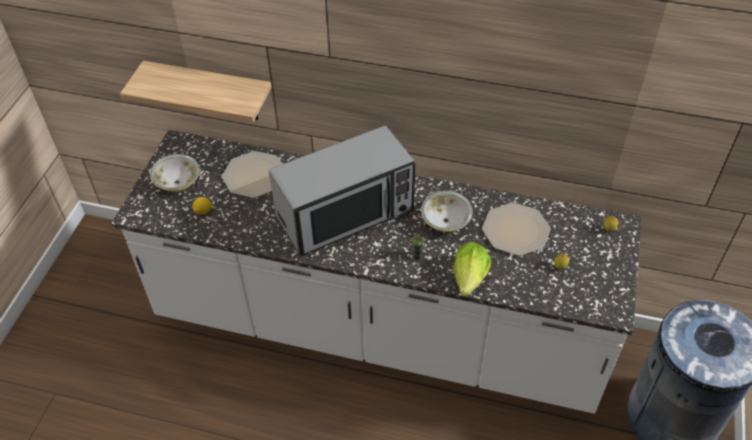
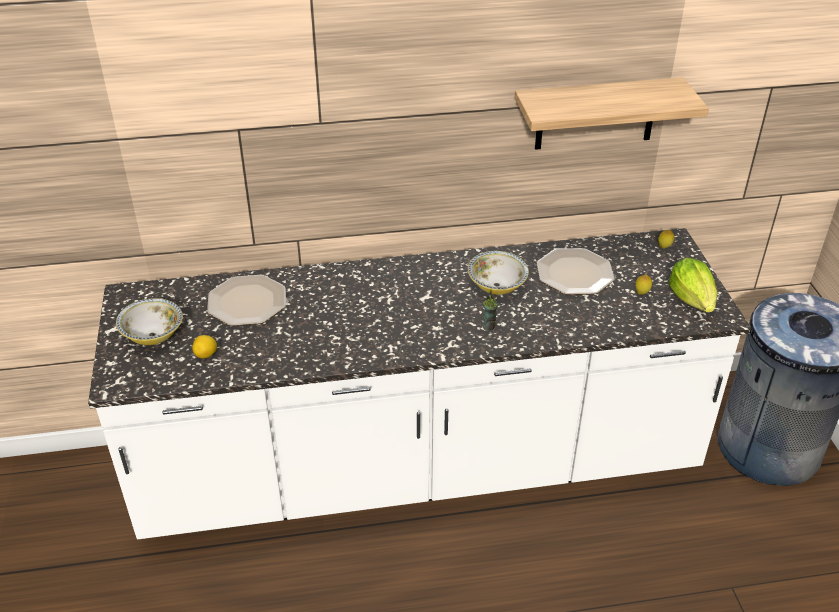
camera: 25 degrees left, 10 degrees down
shelf [120,61,272,122] -> shelf moved to [515,77,709,150]
microwave [269,125,415,256] -> none
lettuce [454,242,491,297] -> lettuce moved to [669,258,718,312]

